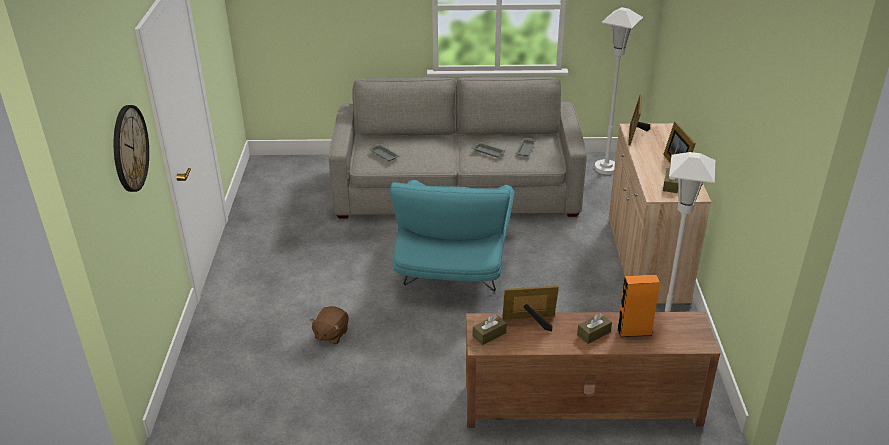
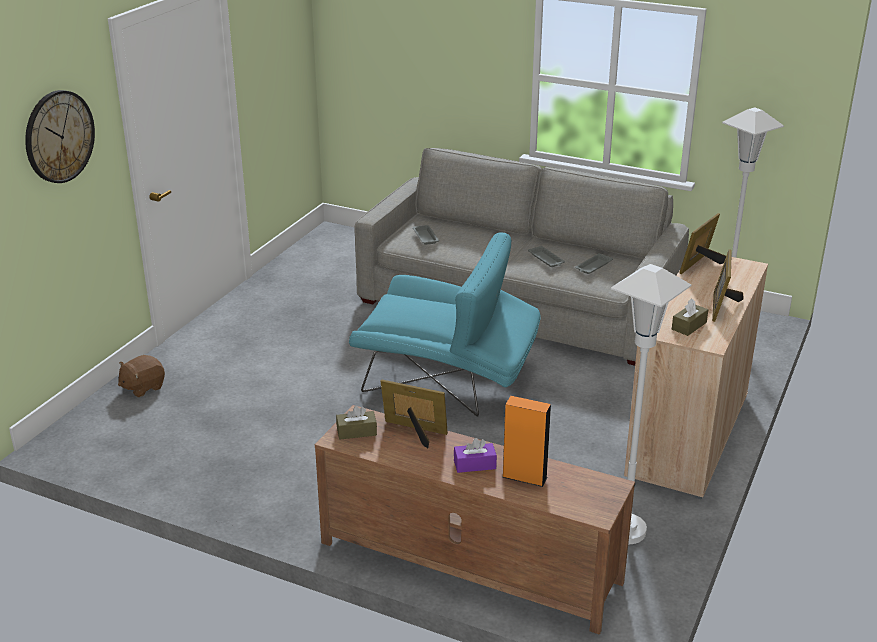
camera: 25 degrees right, 5 degrees down
brown plush toy [310,306,349,345] -> brown plush toy moved to [118,355,165,397]
turquoise armchair [390,179,514,292] -> turquoise armchair turned 105 degrees counterclockwise [349,232,541,417]
brown tissue box [577,313,612,344] -> purple tissue box [454,438,497,473]

